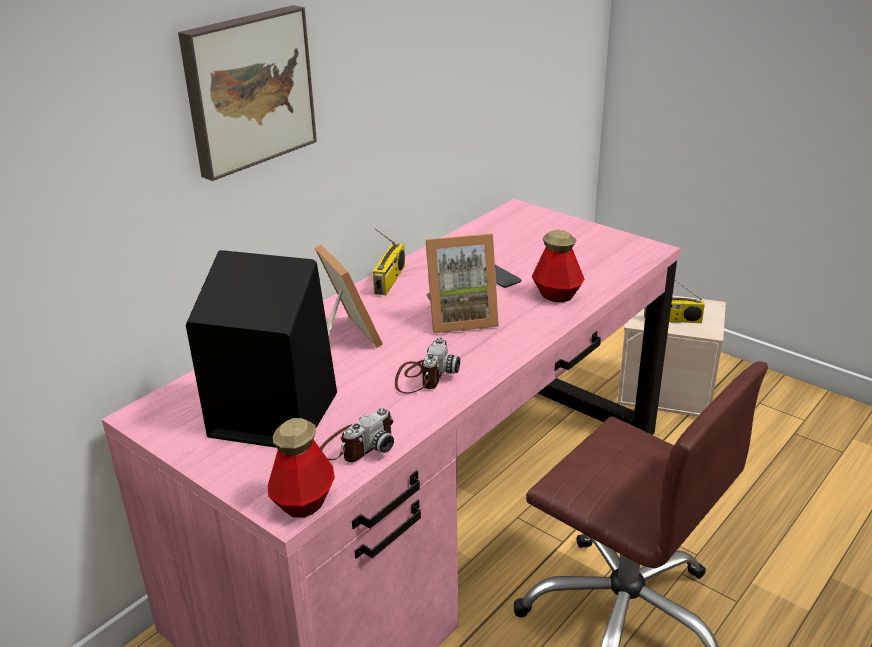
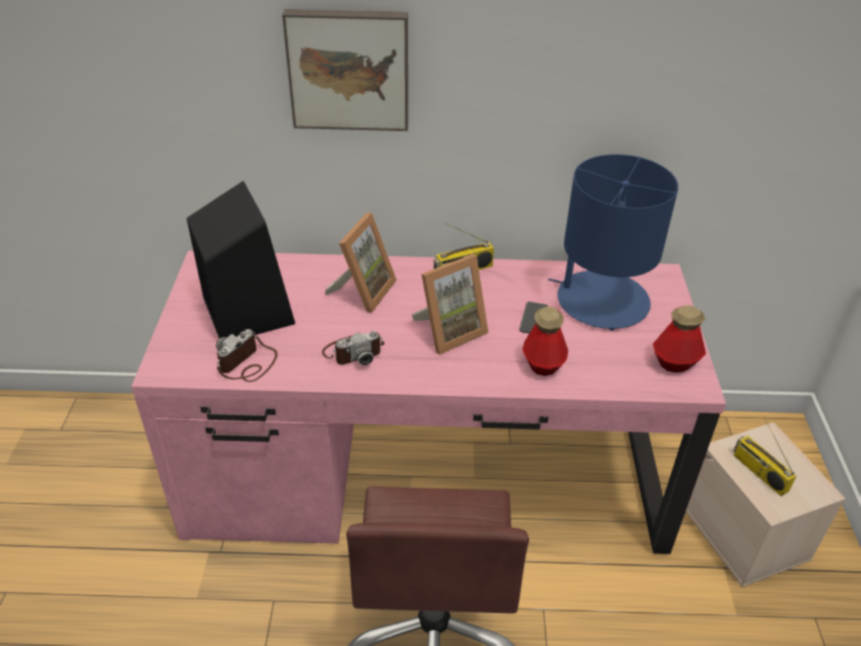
camera: 50 degrees right, 10 degrees up
bottle [268,418,335,518] -> bottle moved to [653,306,706,372]
camera [320,408,394,462] -> camera turned 120 degrees clockwise [216,329,278,382]
picture frame [426,233,499,334] -> picture frame turned 75 degrees counterclockwise [412,254,489,355]
none -> blue table lamp [548,154,678,331]

